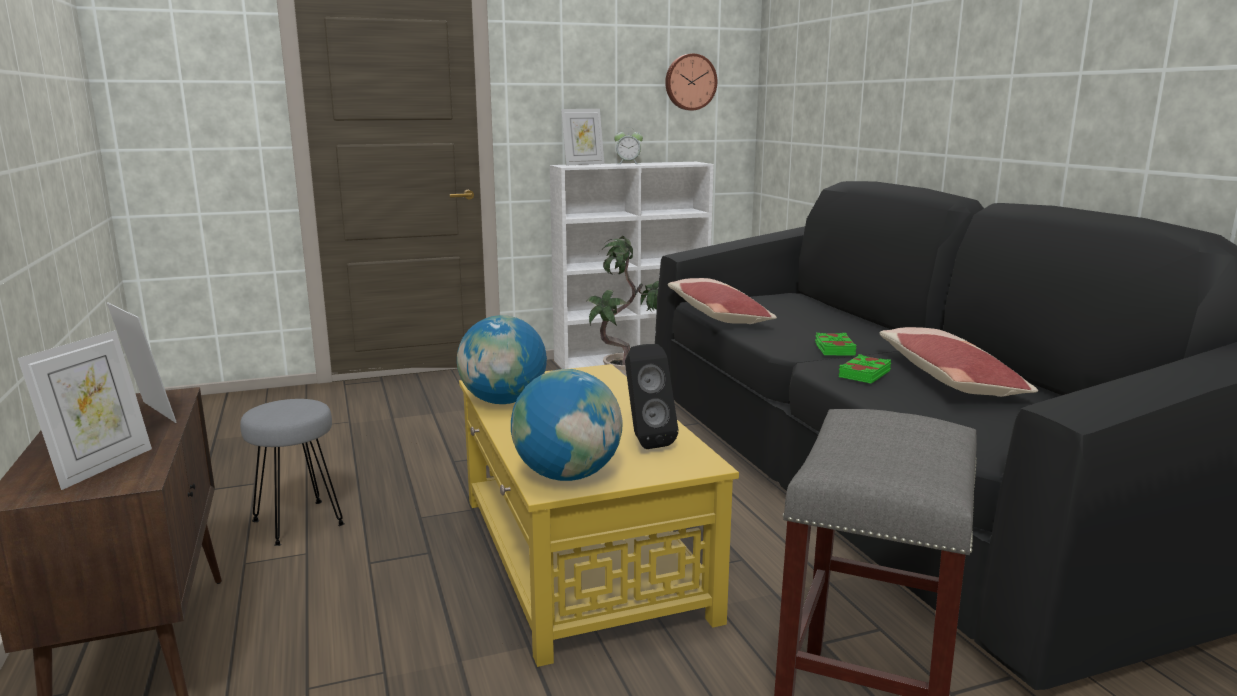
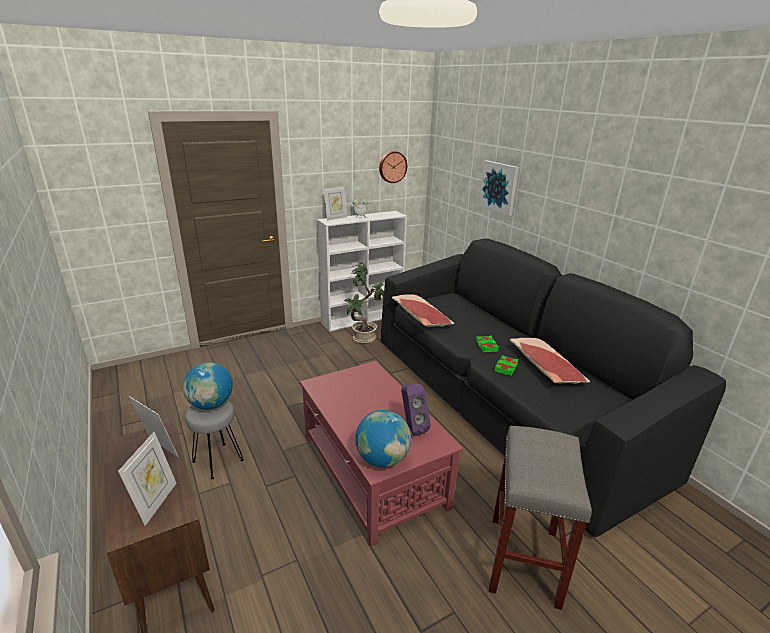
camera: 10 degrees left, 10 degrees up
globe [457,315,547,404] -> globe moved to [183,362,233,410]
yellow coffee table [459,364,739,667] -> red coffee table [300,361,463,547]
black speaker [625,344,678,449] -> purple speaker [401,384,431,436]
none -> picture [479,160,519,216]

